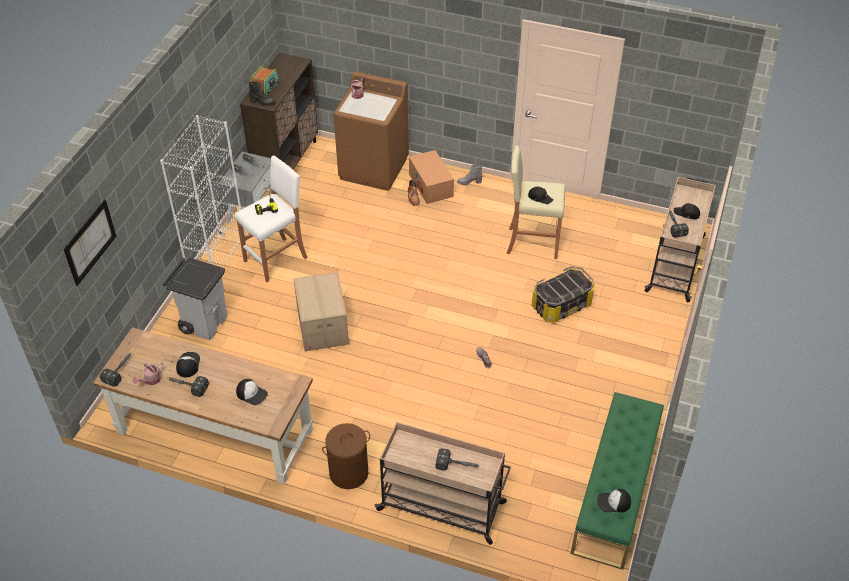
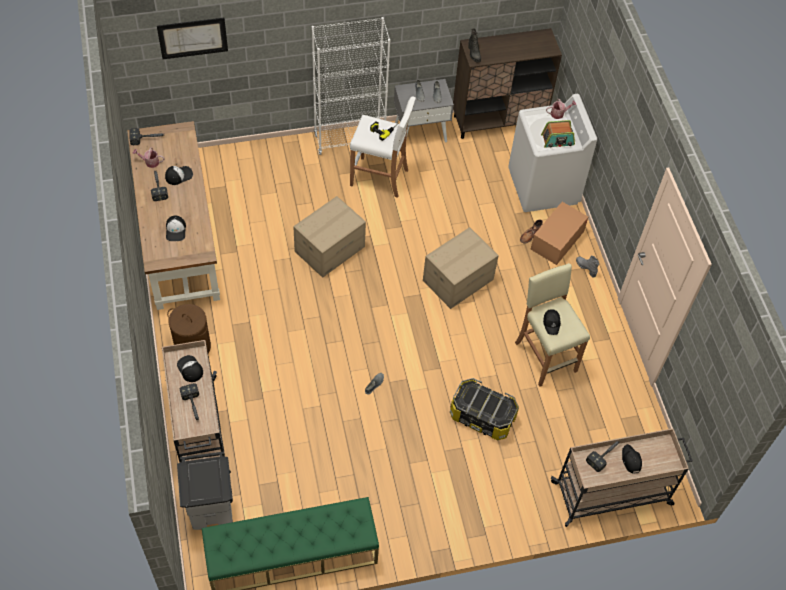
camera: 55 degrees right, 10 degrees up
grey trash can [163,258,227,340] -> grey trash can moved to [177,452,233,530]
radio [251,66,279,95] -> radio moved to [541,120,575,148]
brown washing machine [334,72,409,191] -> white washing machine [508,94,597,212]
cap [597,489,631,513] -> cap moved to [177,355,203,382]
none -> cardboard box [423,227,499,309]

